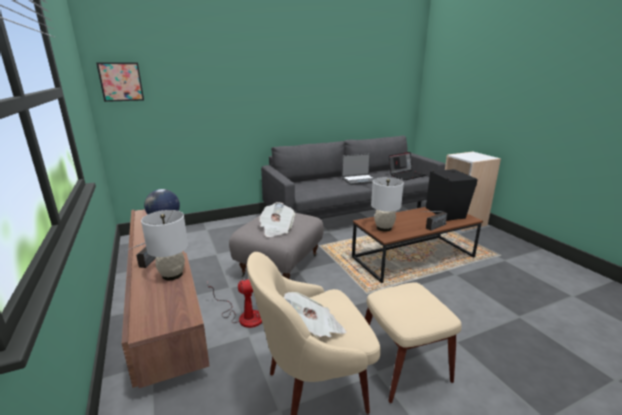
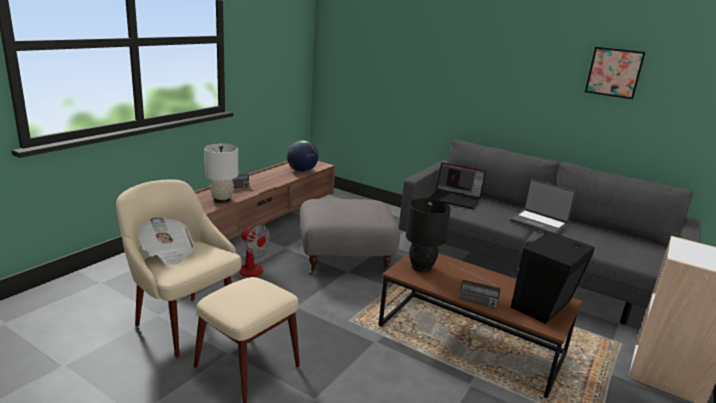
camera: 55 degrees right, 0 degrees up
picture [96,62,144,102] -> picture moved to [585,47,646,99]
newspaper [259,202,295,237] -> none
white table lamp [371,177,404,231] -> black table lamp [406,198,451,272]
laptop [389,152,426,180] -> laptop moved to [429,163,486,209]

